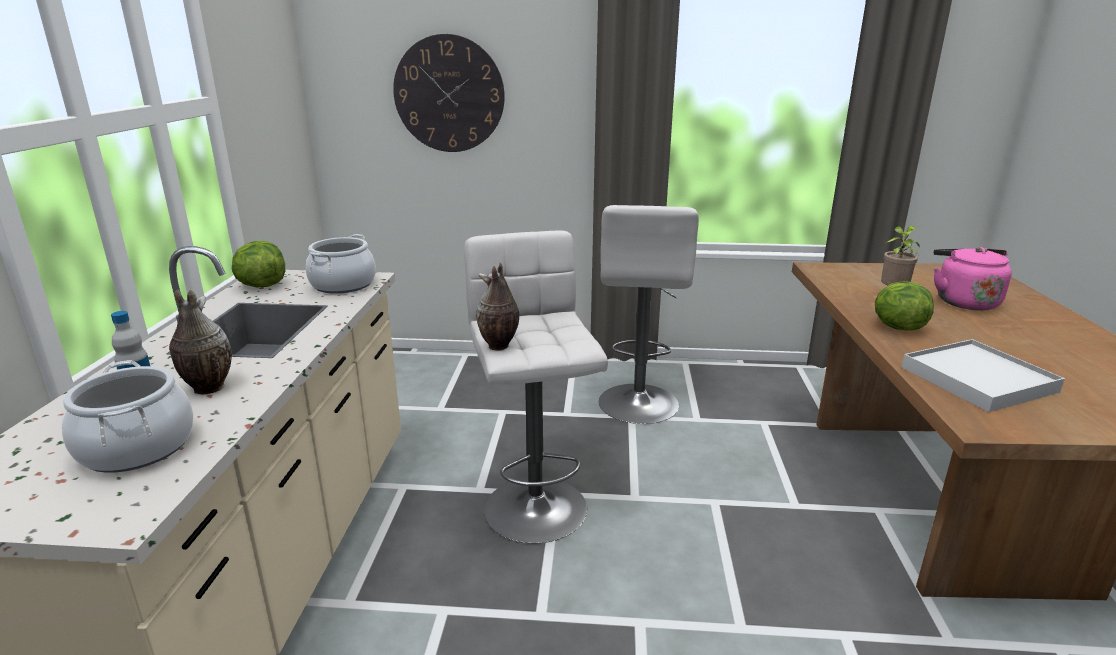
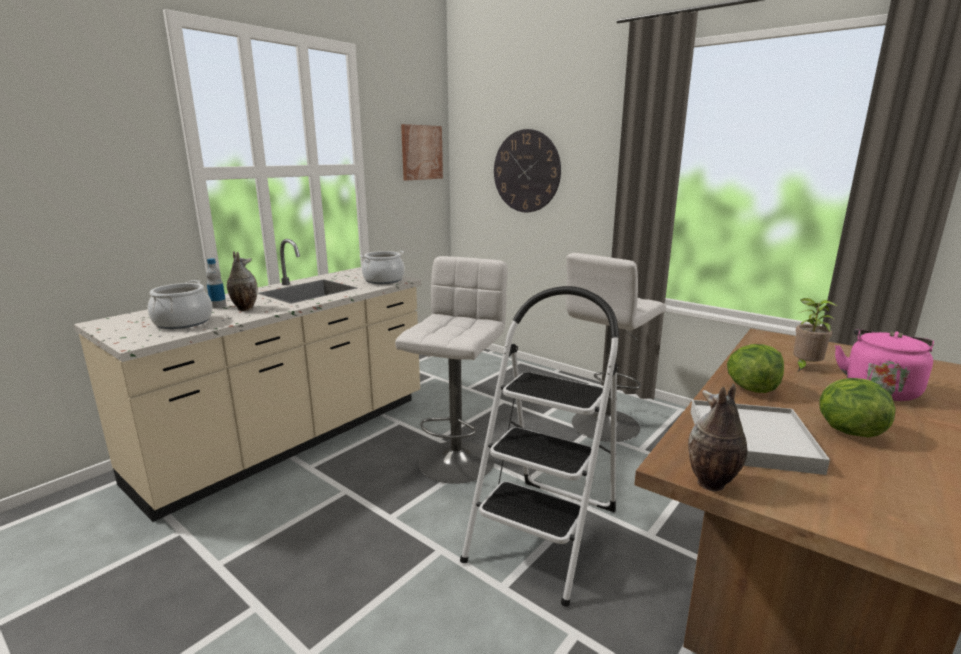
camera: 35 degrees right, 5 degrees down
lettuce [232,241,285,288] -> lettuce moved to [819,378,896,437]
vase [476,262,519,350] -> vase moved to [688,384,747,492]
none -> picture [401,124,443,180]
none -> step ladder [460,286,619,607]

